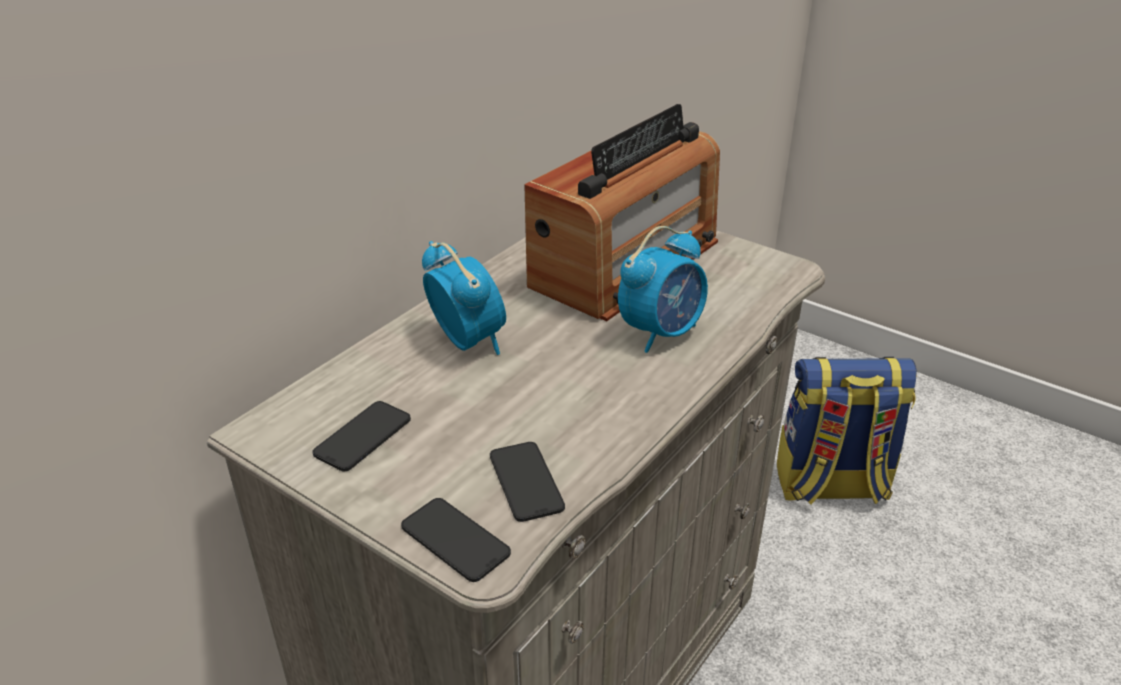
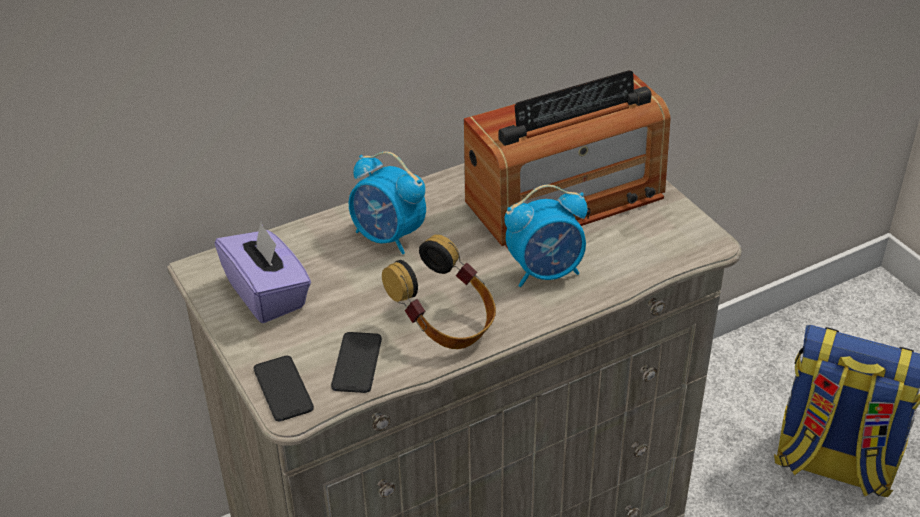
camera: 25 degrees right, 5 degrees up
phone [312,401,411,471] -> purple tissue box [215,222,311,323]
alarm clock [422,241,506,355] -> alarm clock turned 135 degrees clockwise [349,151,426,254]
none -> headphones [382,234,496,349]

